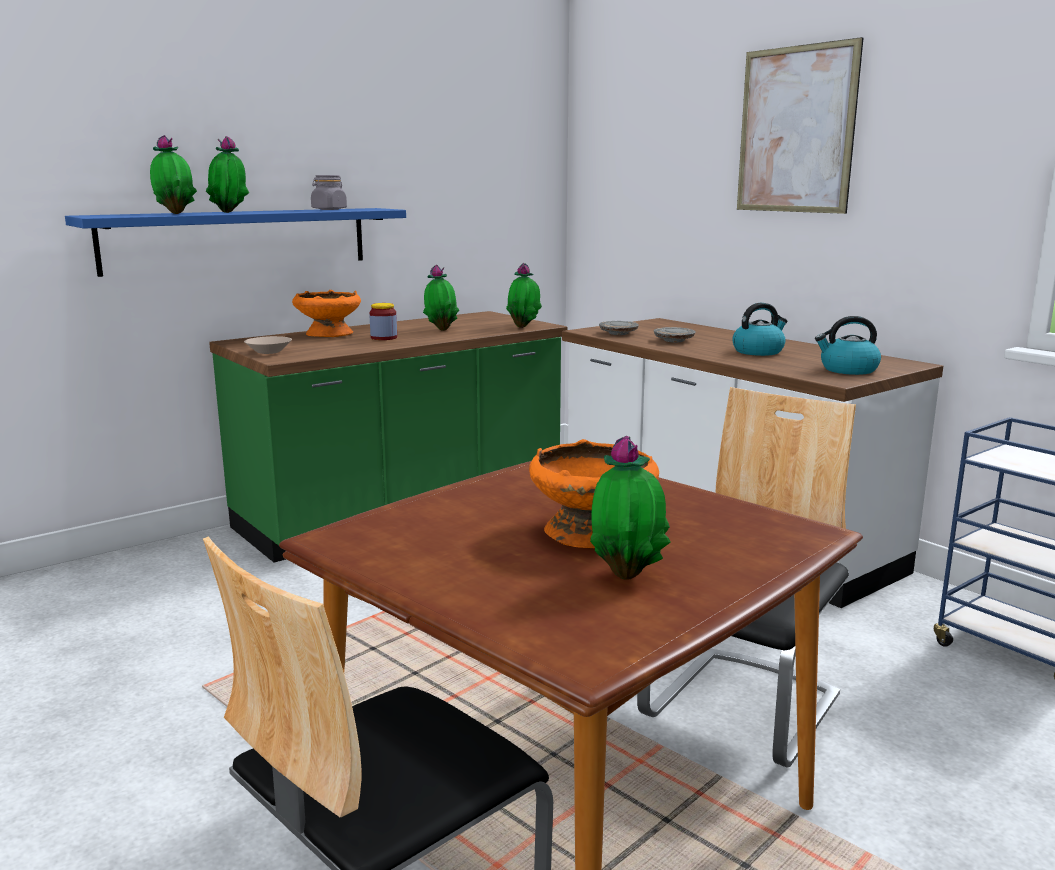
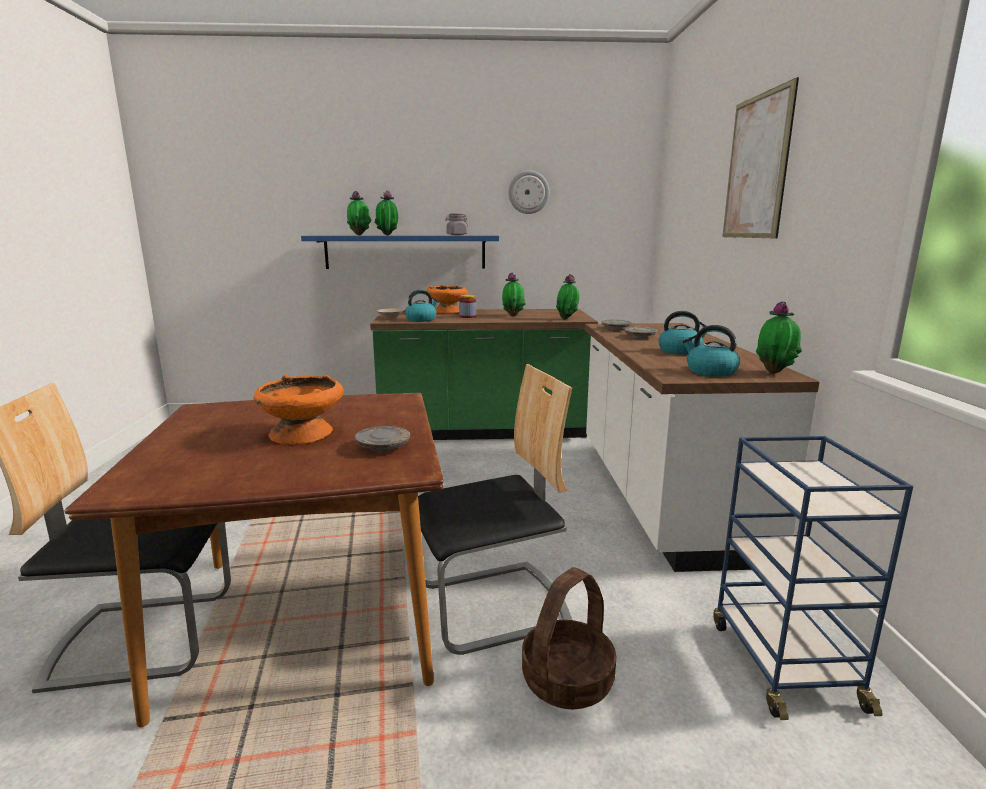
camera: 35 degrees right, 0 degrees up
potted plant [590,436,671,580] -> potted plant moved to [756,301,802,374]
none -> grey plate [355,426,410,452]
none -> kettle [405,290,439,322]
none -> wall clock [508,170,549,214]
none -> basket [522,567,617,709]

